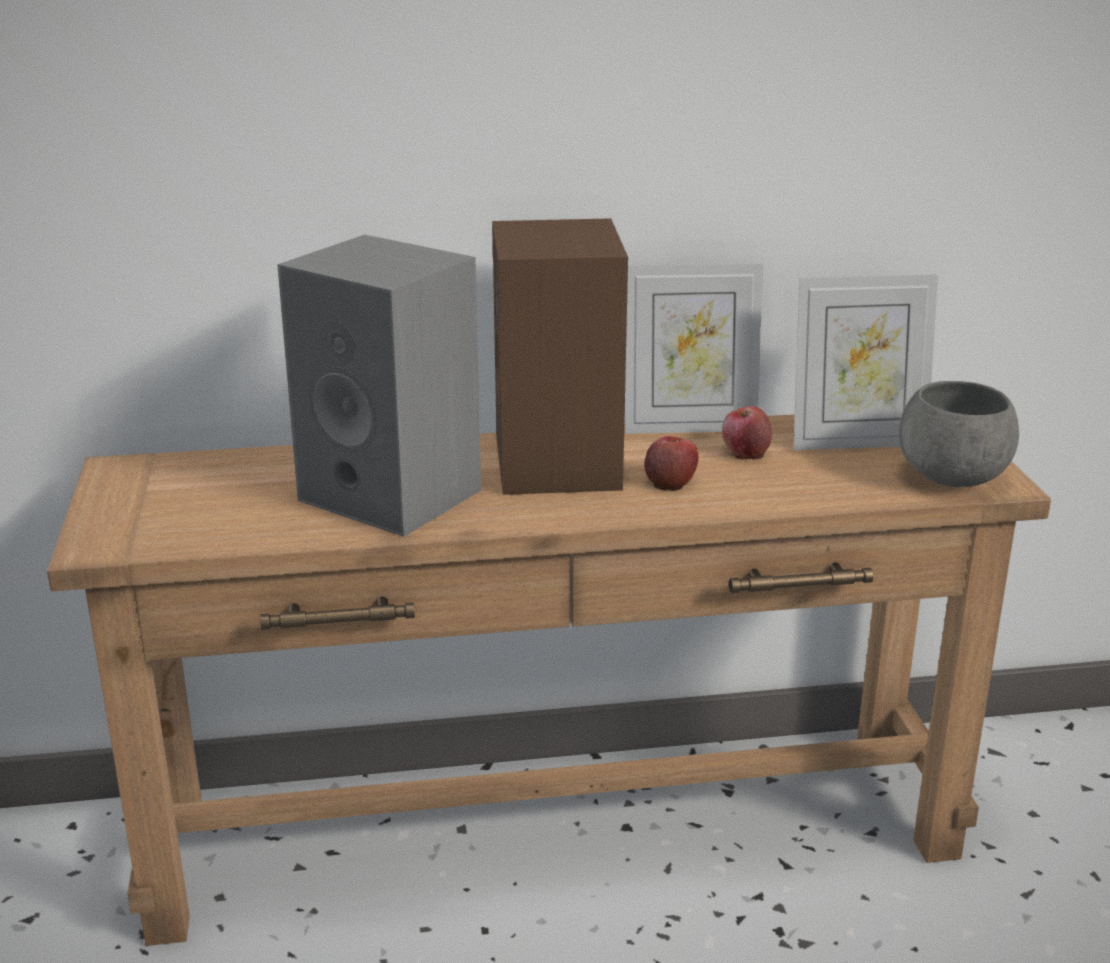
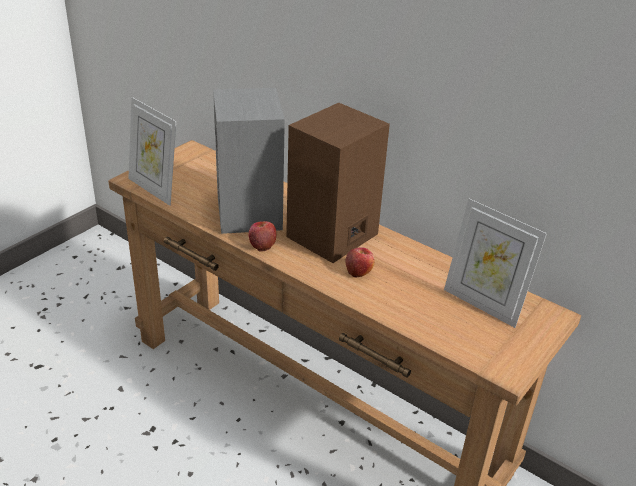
camera: 45 degrees right, 10 degrees up
picture frame [625,263,763,434] -> picture frame moved to [128,97,176,206]
apple [722,406,772,460] -> apple moved to [249,221,276,252]
grey bowl [899,381,1019,487] -> none

